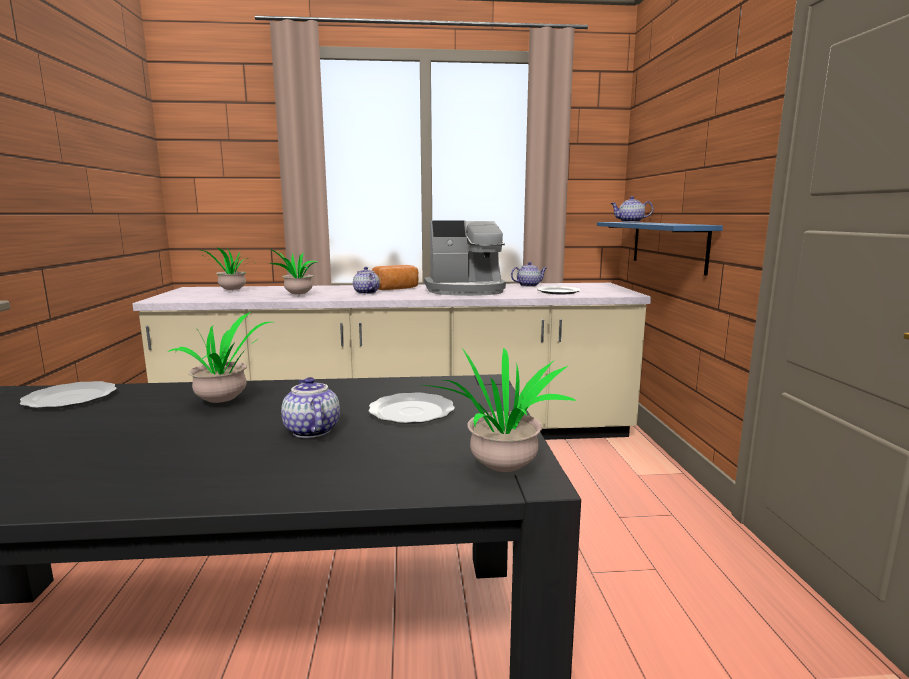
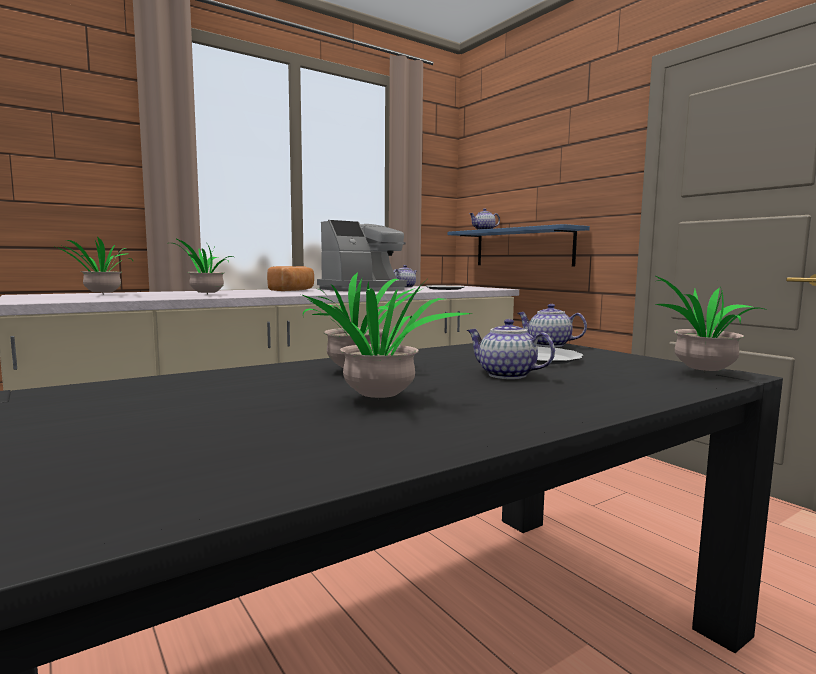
camera: 30 degrees left, 5 degrees down
plate [20,381,117,409] -> none
teapot [353,267,380,294] -> teapot moved to [517,304,587,347]
none -> potted plant [301,281,472,398]

